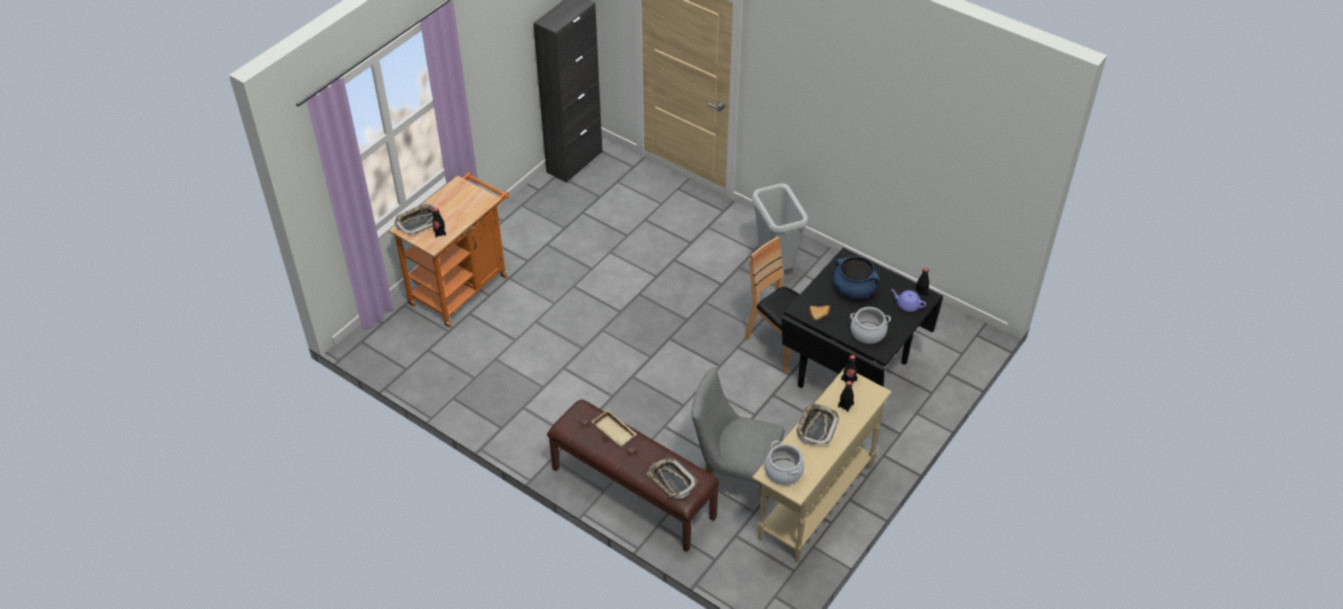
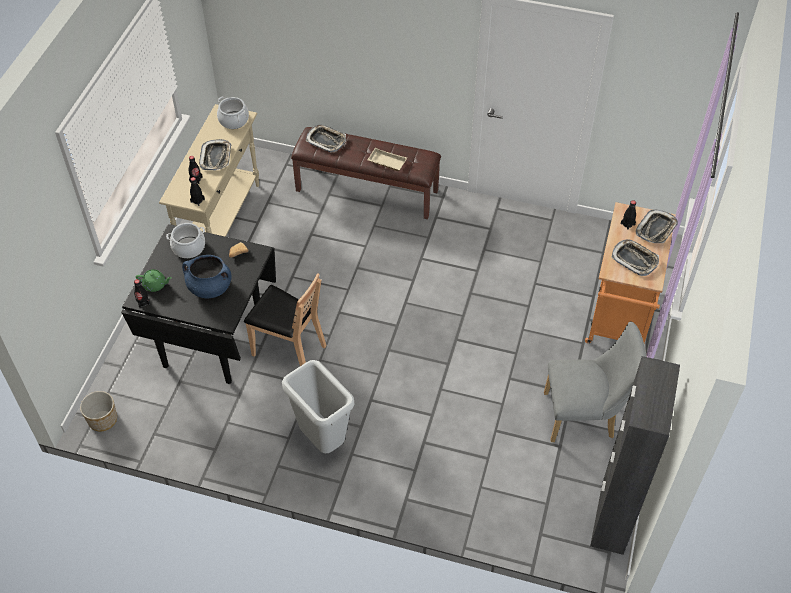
camera: 160 degrees right, 5 degrees up
grey chair [691,368,784,497] -> grey chair moved to [544,321,647,442]
purple teapot [891,289,926,312] -> green teapot [136,269,172,292]
none -> planter [80,391,117,431]
none -> tray [611,240,659,276]

